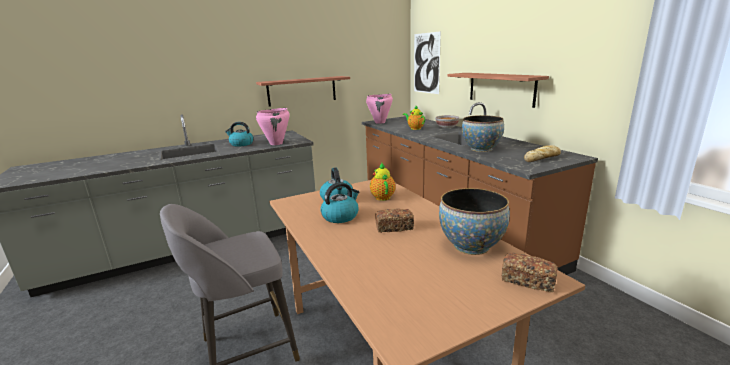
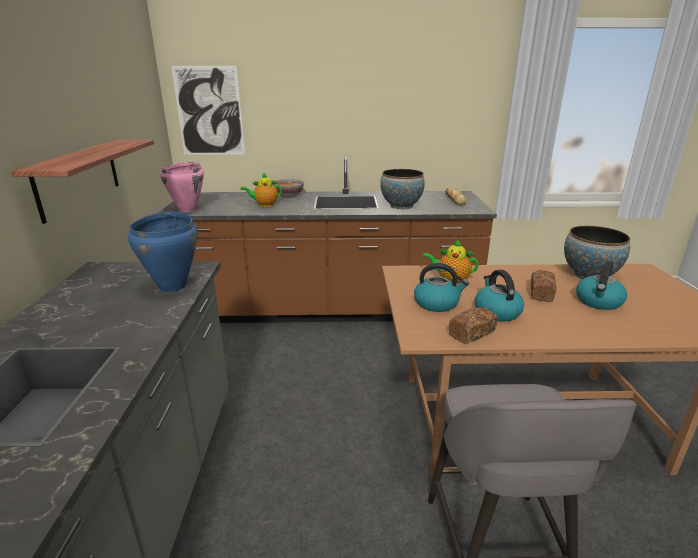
camera: 65 degrees left, 5 degrees up
kettle [225,122,253,147] -> kettle moved to [576,261,627,310]
pink cooking pot [256,108,289,145] -> blue cooking pot [128,211,198,292]
shelf [447,73,549,108] -> none
bread [502,253,558,292] -> bread moved to [449,307,498,344]

